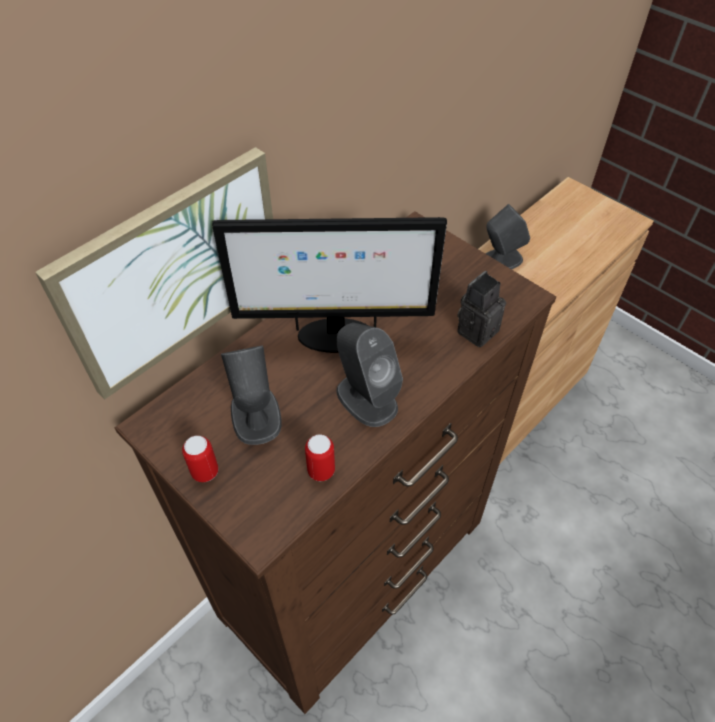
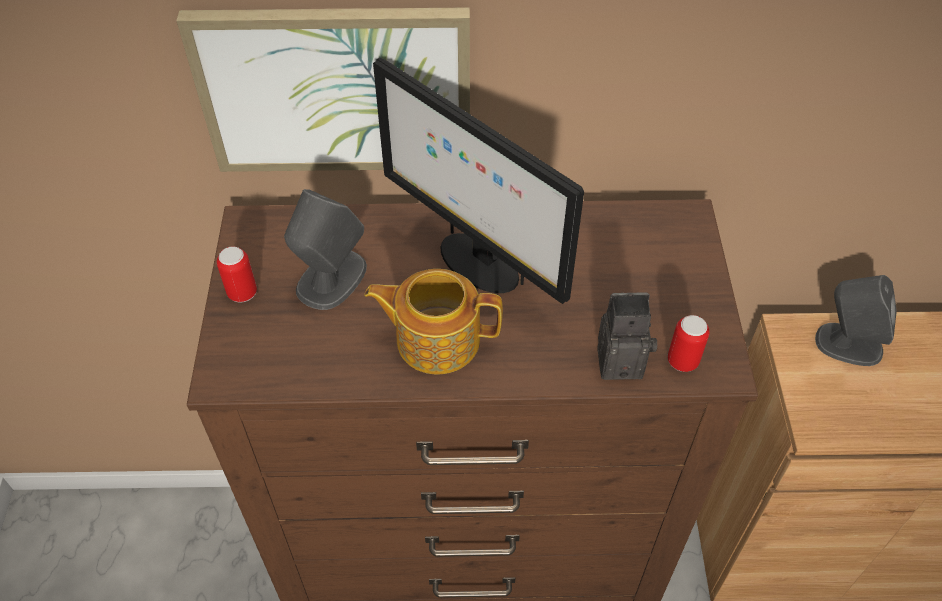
camera: 45 degrees right, 0 degrees up
can [305,434,335,481] -> can moved to [668,315,710,372]
grey speaker [336,323,403,427] -> teapot [364,269,503,374]

